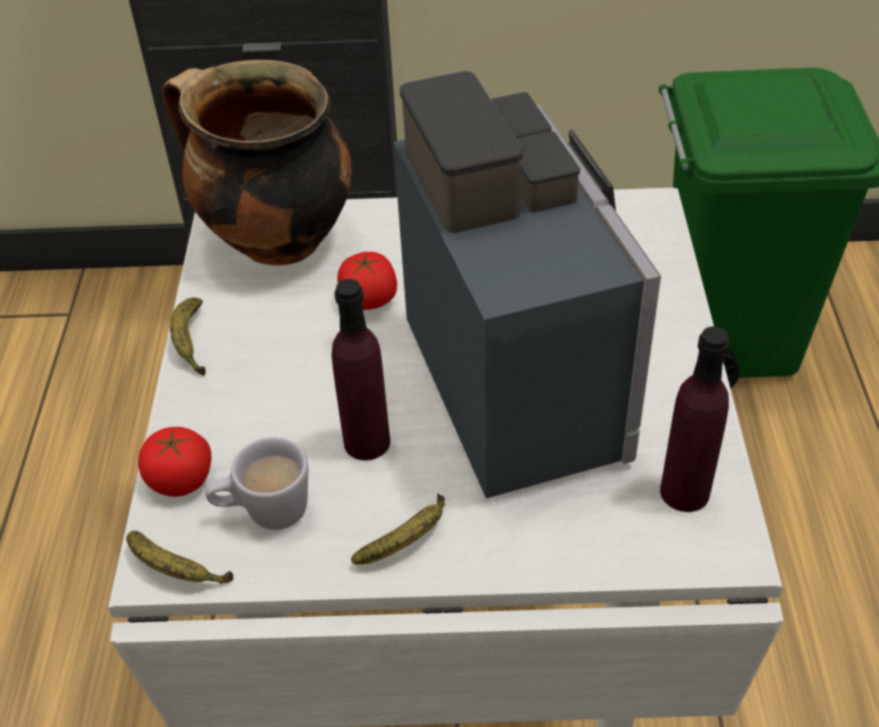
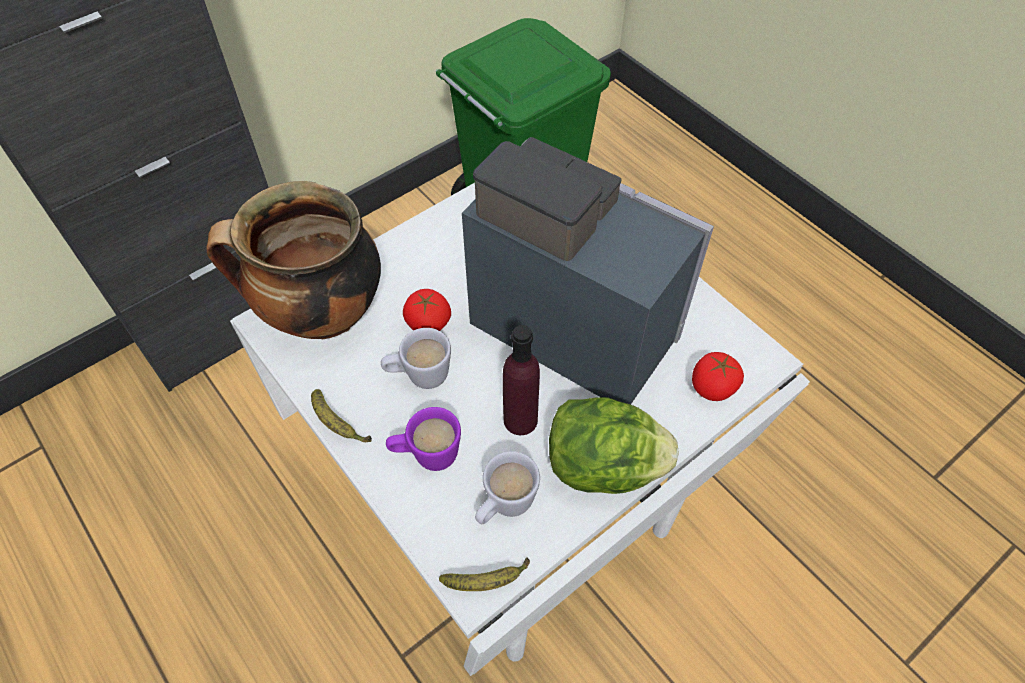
camera: 40 degrees left, 10 degrees up
tomato [138,427,211,497] -> tomato moved to [692,352,744,401]
banana [351,494,445,565] -> lettuce [549,397,679,494]
purple bottle [660,326,730,512] -> none
none -> white mug [381,328,451,389]
none -> purple mug [386,407,461,471]

